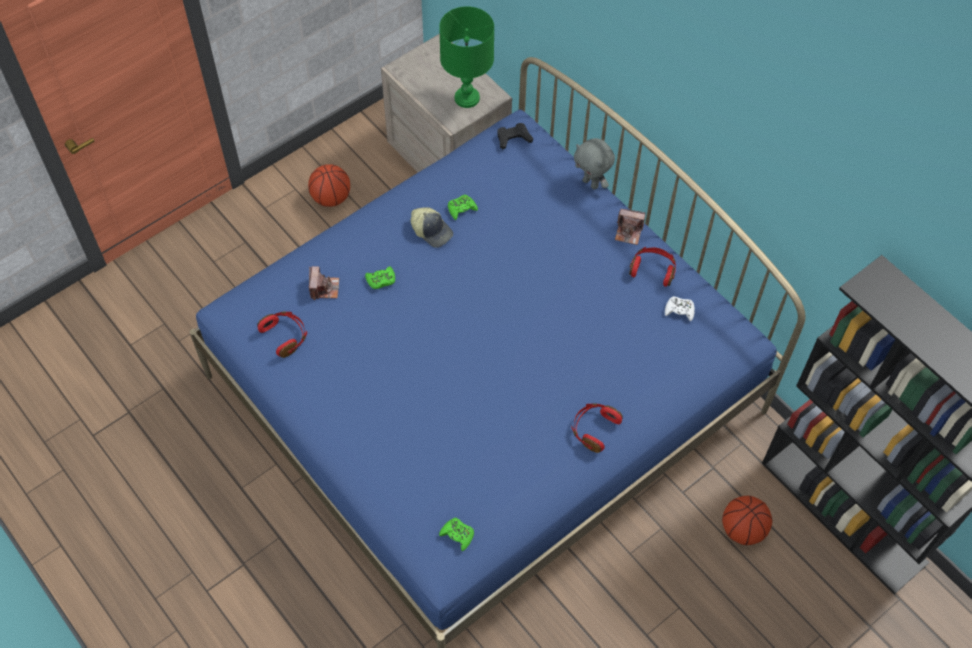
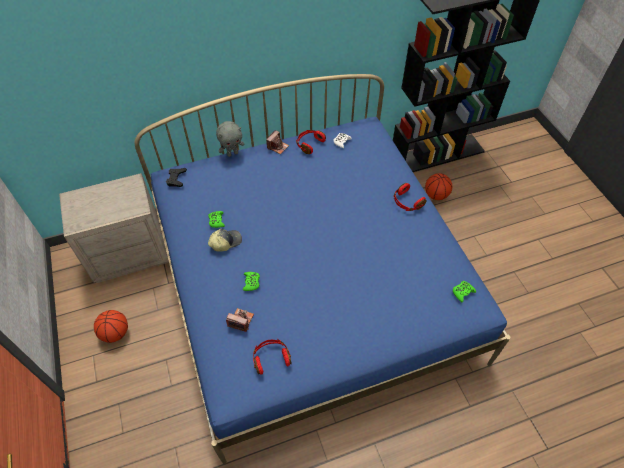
camera: 70 degrees left, 5 degrees down
green table lamp [439,6,494,108] -> none

